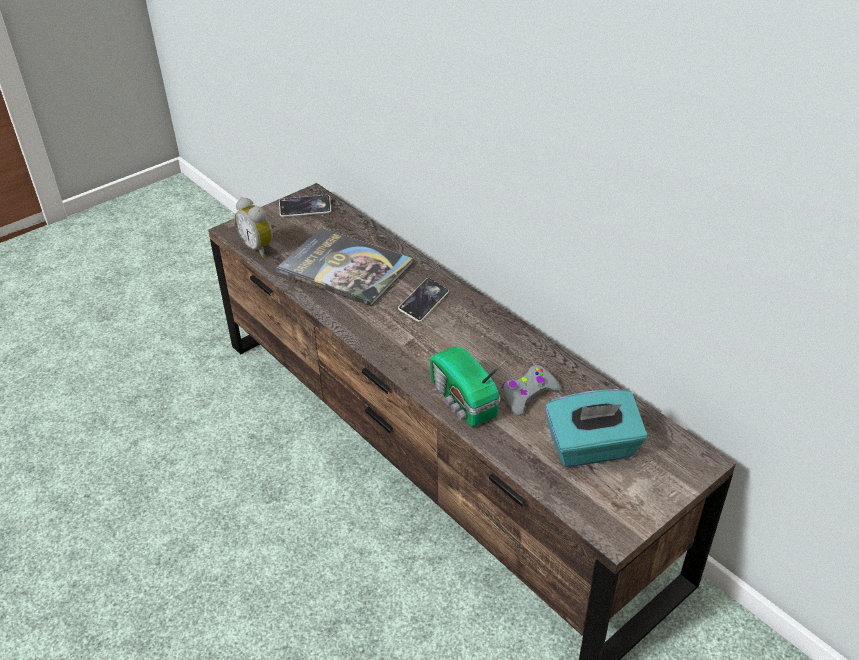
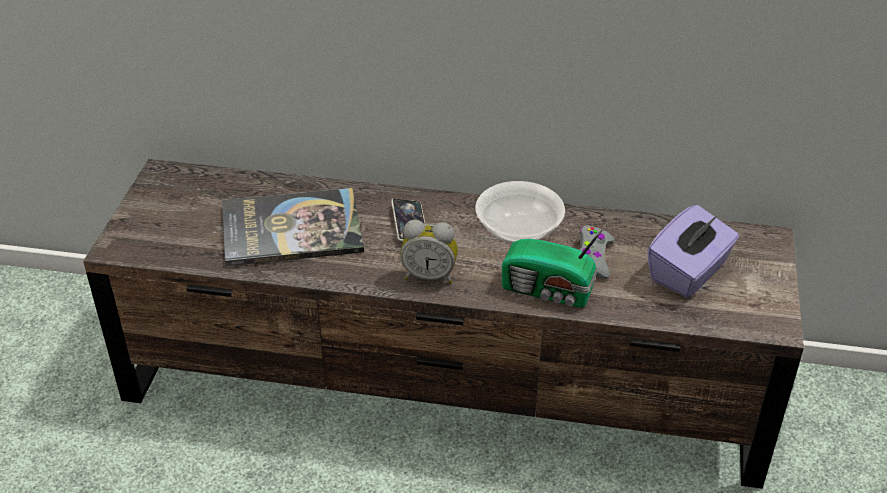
camera: 40 degrees left, 0 degrees up
alarm clock [234,197,273,258] -> alarm clock moved to [400,220,458,284]
phone [279,195,331,217] -> none
turquoise tissue box [545,389,647,467] -> purple tissue box [647,205,739,298]
none -> bowl [475,181,565,243]

